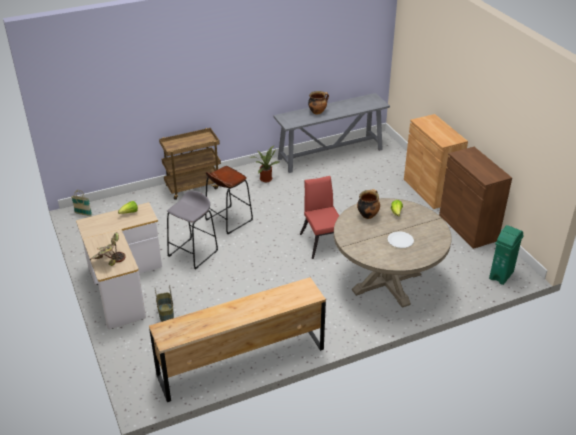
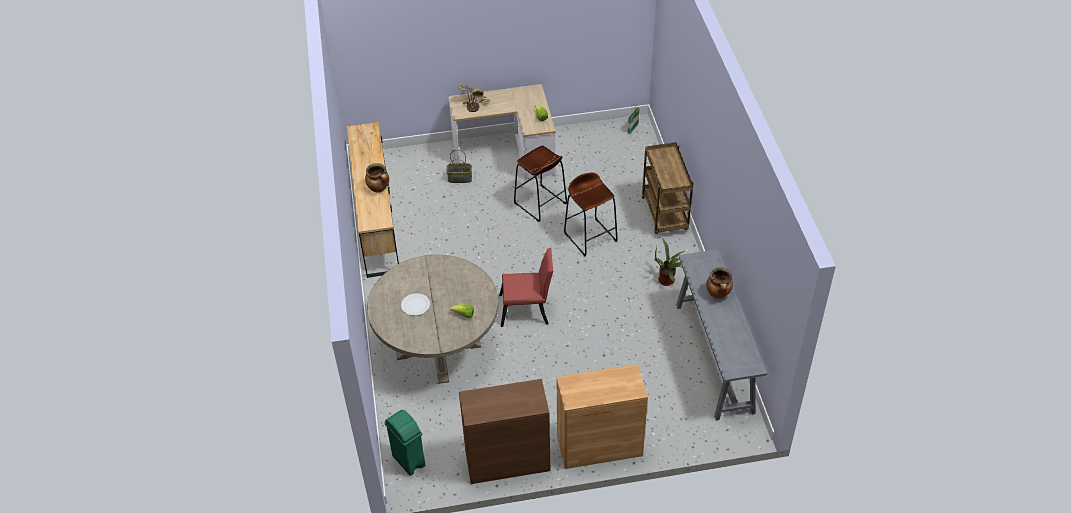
camera: 105 degrees right, 10 degrees up
grey stool [167,191,218,270] -> brown stool [514,145,567,222]
cooking pot [357,189,380,219] -> cooking pot moved to [365,163,389,193]

